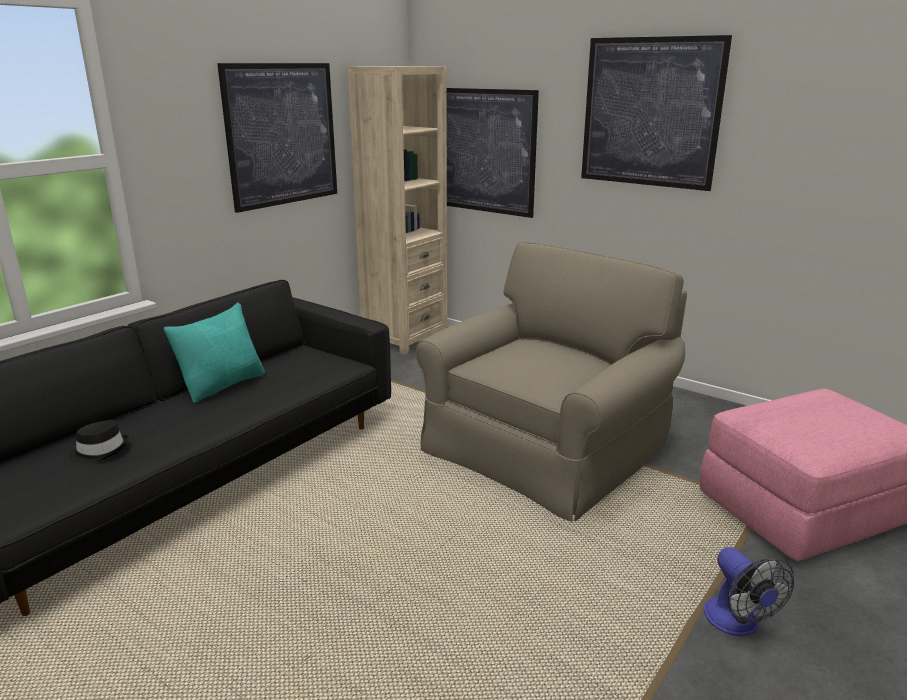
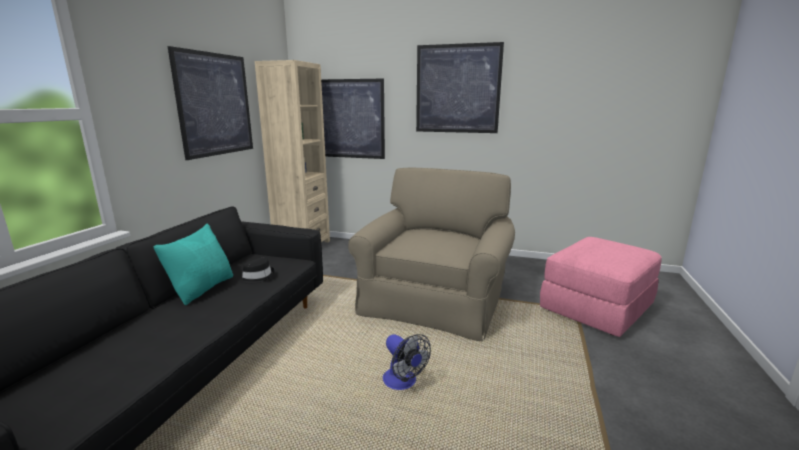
camera: 20 degrees left, 5 degrees down
black hat [69,420,129,463] -> black hat moved to [238,258,275,284]
fan [704,547,794,636] -> fan moved to [383,334,431,390]

